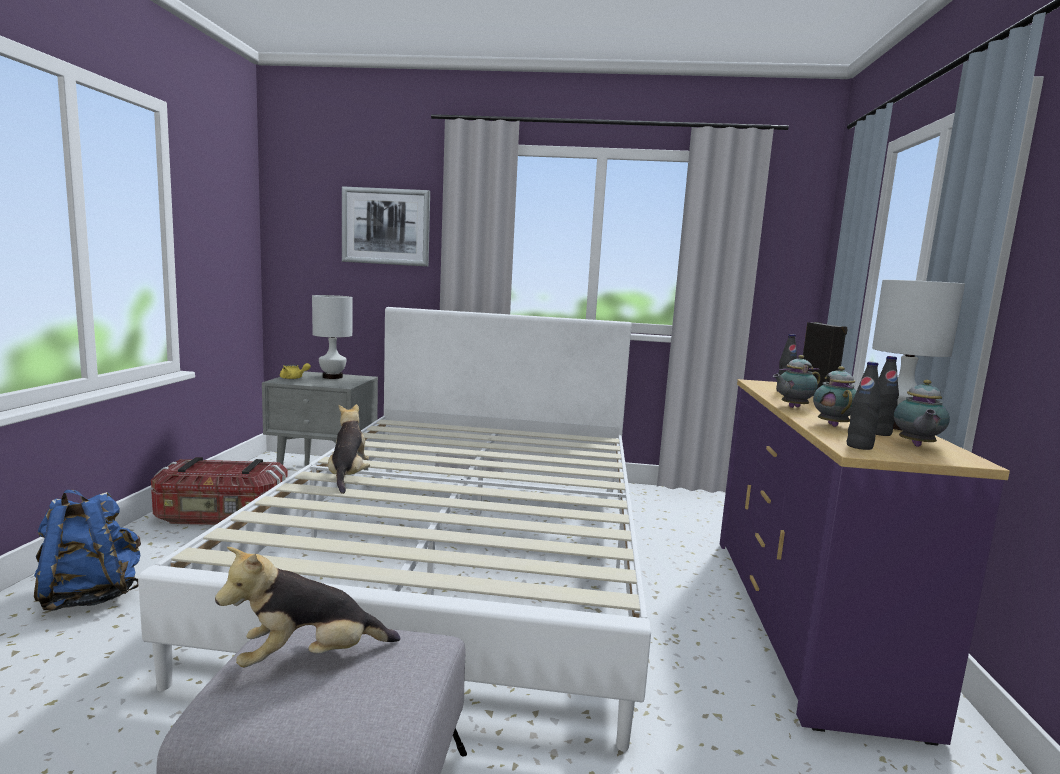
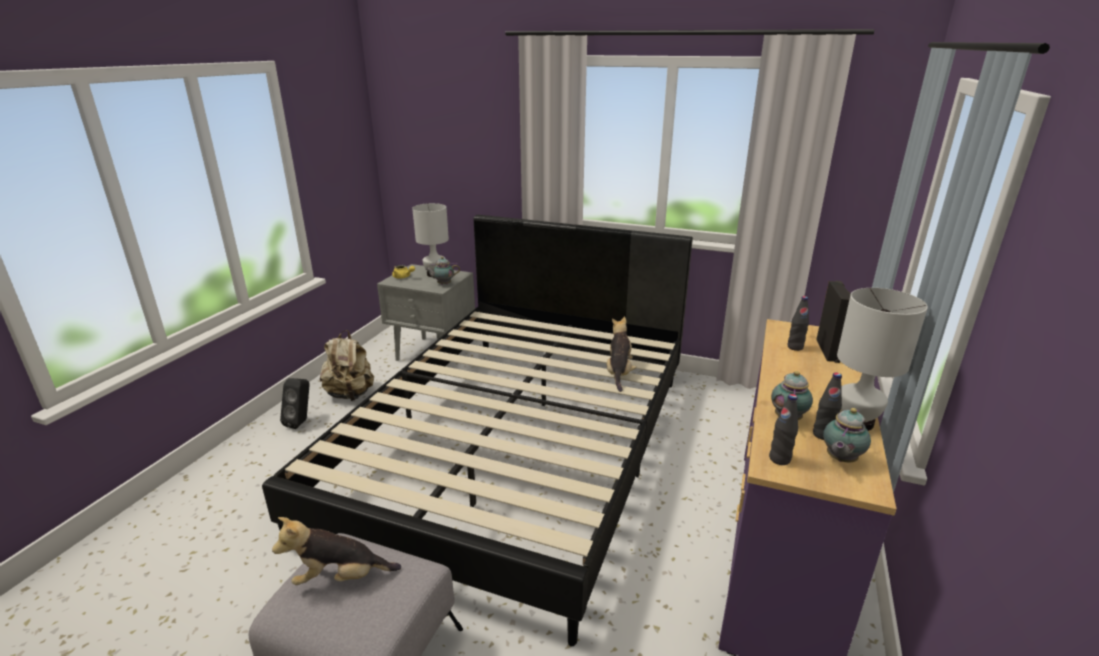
camera: 15 degrees right, 15 degrees up
blue backpack [34,490,141,611] -> none
white bed [138,307,651,752] -> black bed [262,215,693,646]
storage box [151,457,287,525] -> beige backpack [320,330,374,401]
plush toy [328,404,370,494] -> plush toy moved to [607,317,637,392]
picture [342,186,430,266] -> none
teapot [773,355,821,408] -> teapot moved to [425,257,460,285]
none -> black speaker [280,378,309,429]

